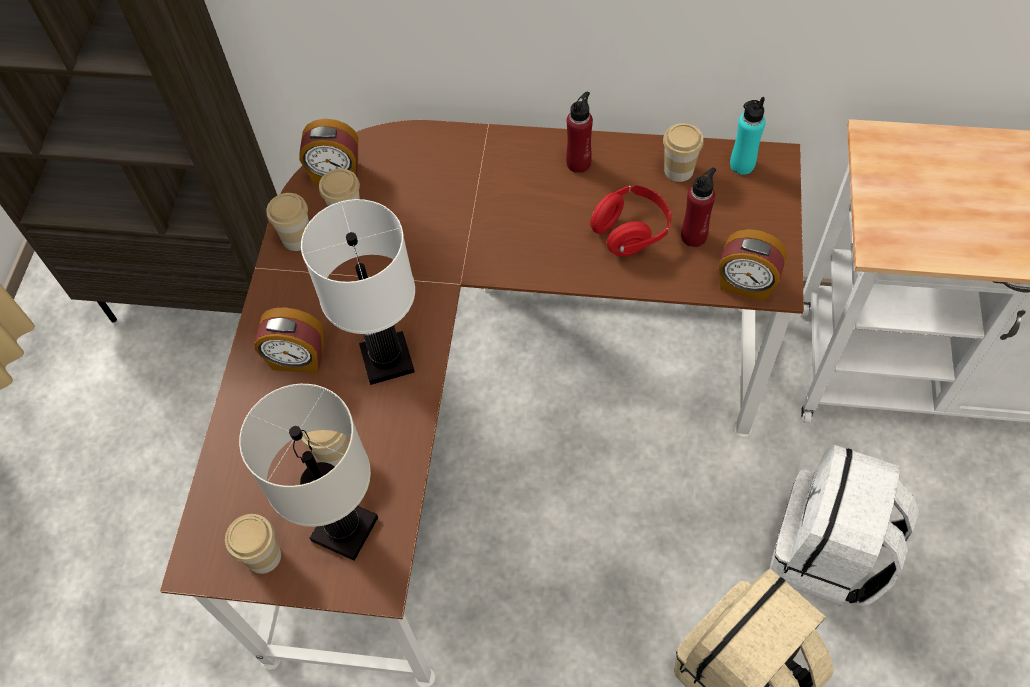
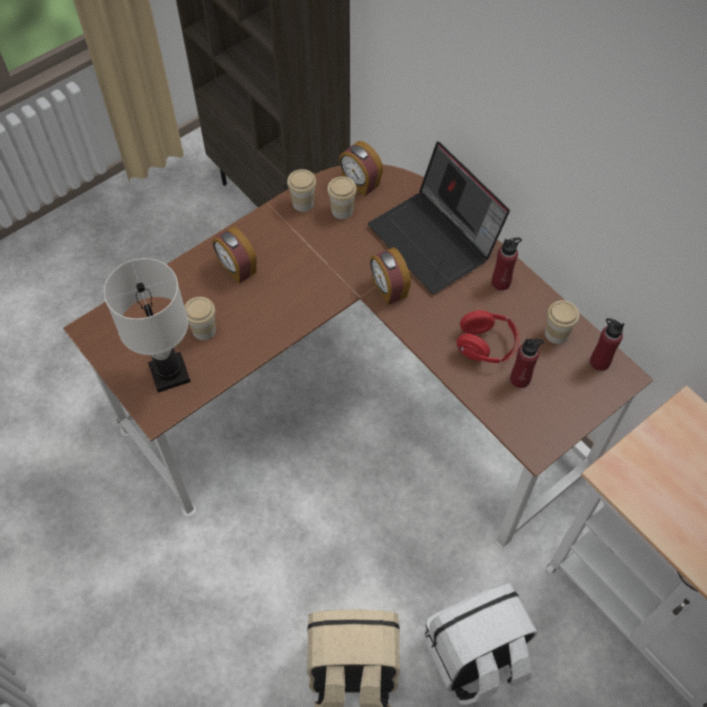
camera: 40 degrees right, 0 degrees up
cup [225,514,281,574] -> none
white table lamp [301,199,415,385] -> none
alarm clock [719,229,786,302] -> alarm clock moved to [370,247,411,305]
turquoise bottle [730,97,765,175] -> red bottle [590,318,625,371]
none -> laptop [368,142,510,294]

